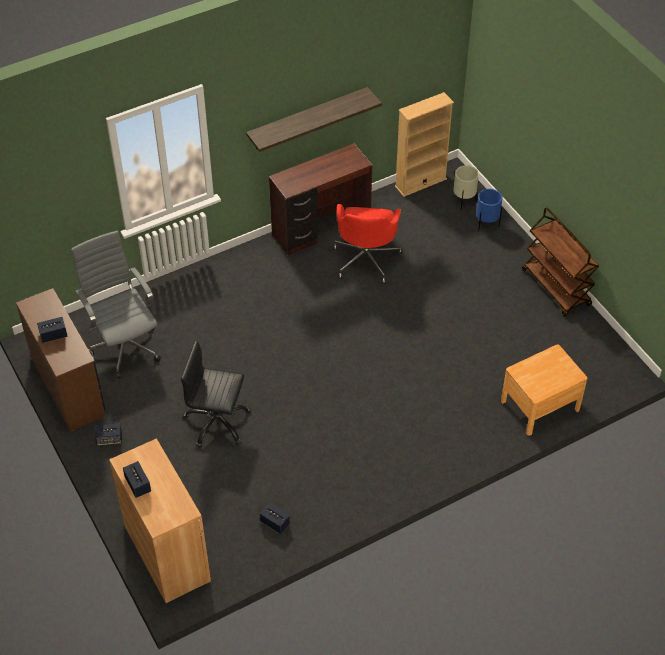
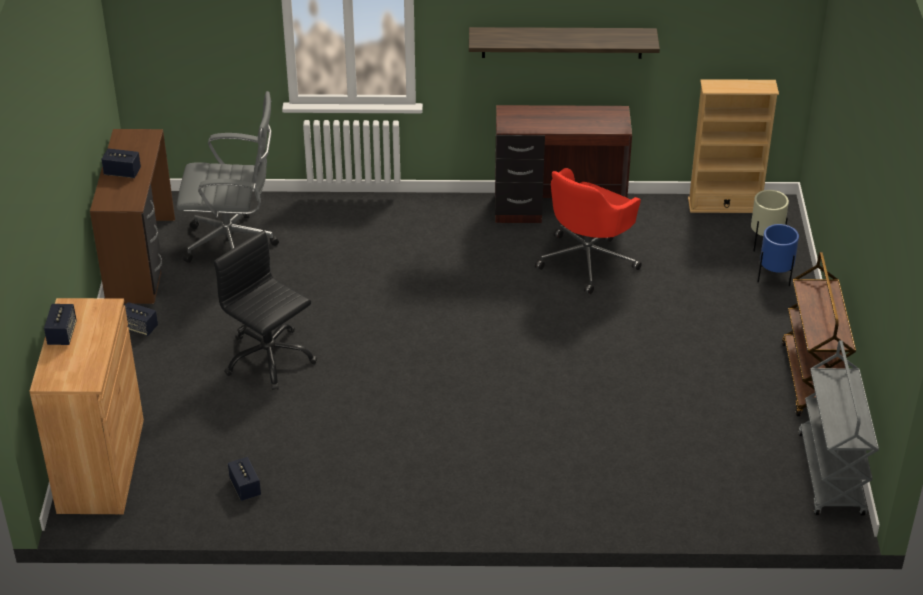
camera: 30 degrees right, 10 degrees down
grey office chair [71,231,161,379] -> grey office chair turned 90 degrees clockwise [177,91,279,263]
brown nightstand [501,344,587,436] -> none
none -> grey cart [798,341,879,516]

